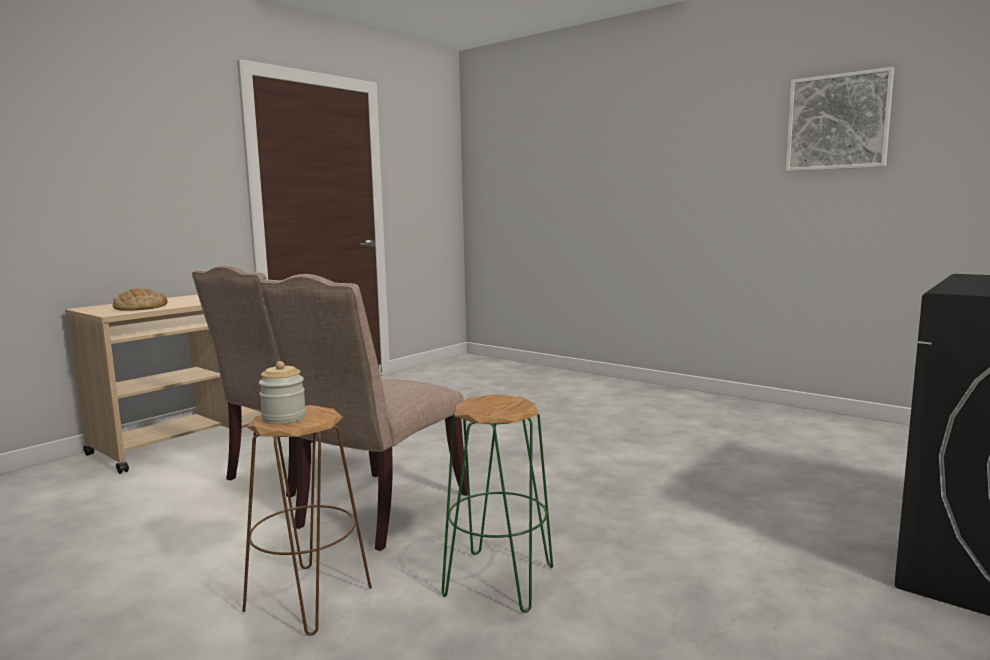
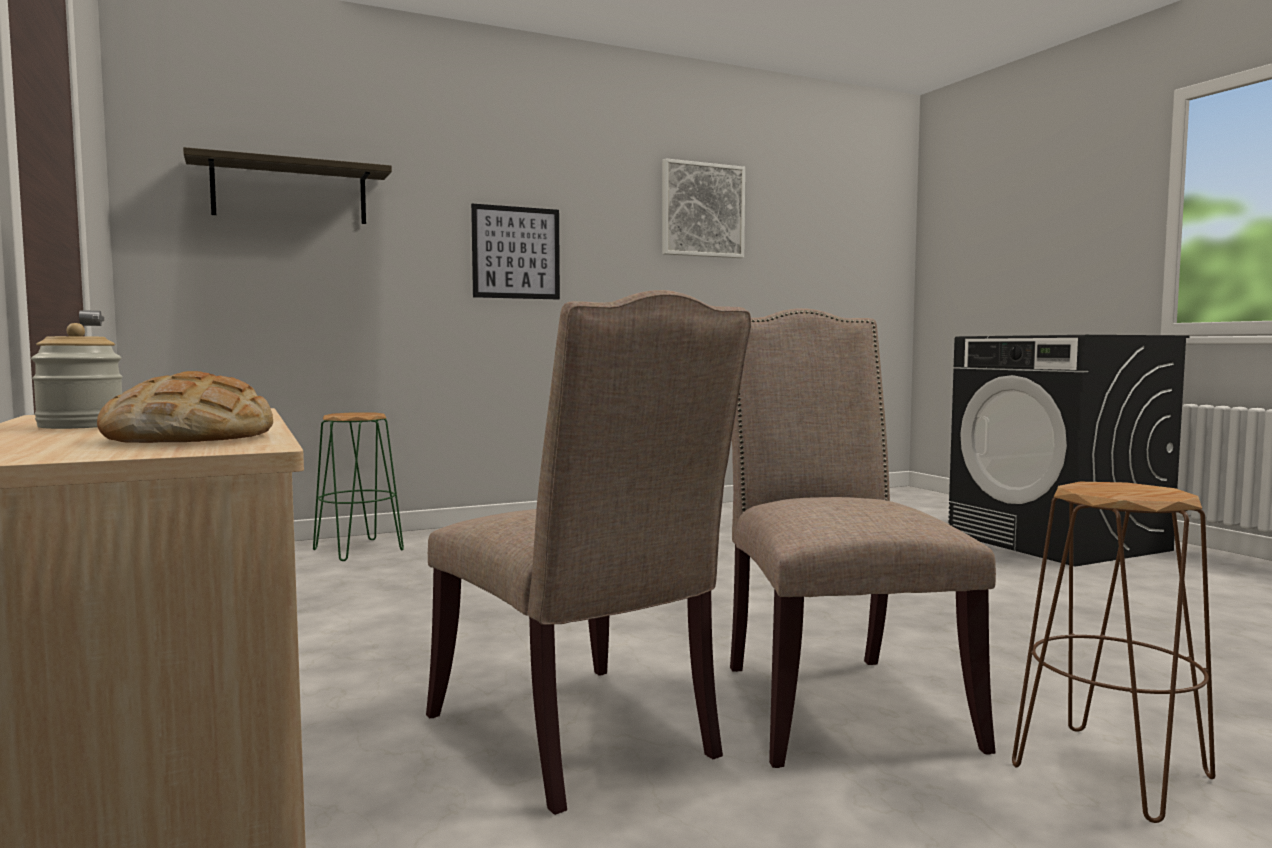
camera: 65 degrees left, 5 degrees down
jar [259,361,306,424] -> jar moved to [31,323,123,429]
beige chair [260,274,468,551] -> beige chair turned 150 degrees counterclockwise [730,308,996,768]
green stool [442,395,553,613] -> green stool moved to [313,412,404,561]
none -> shelf [183,147,392,224]
none -> picture [471,204,560,300]

